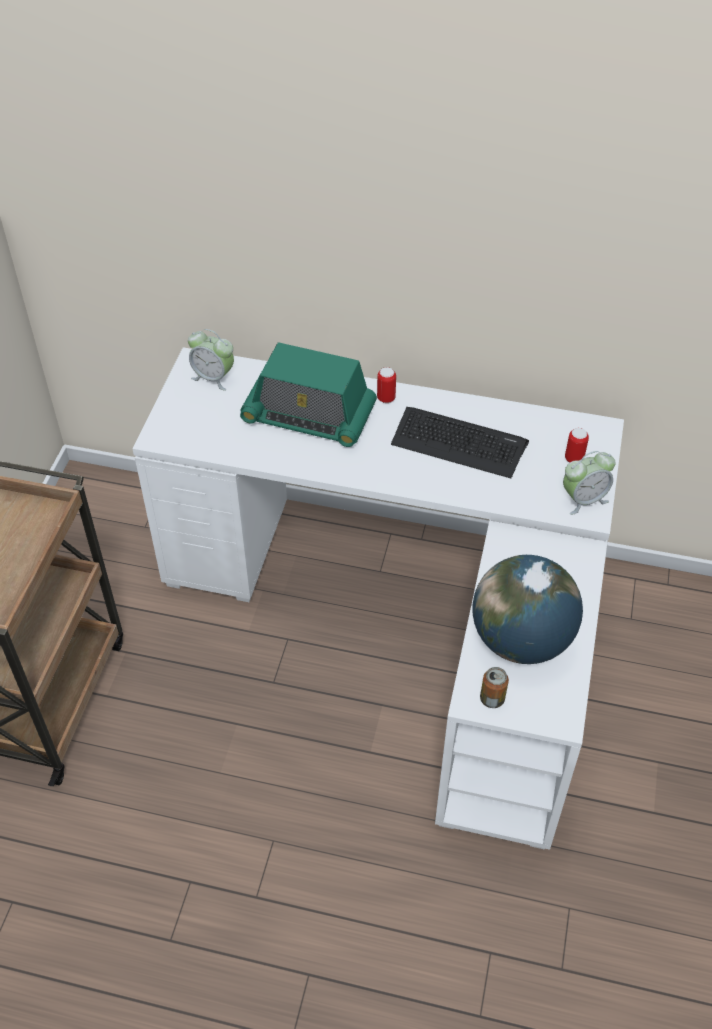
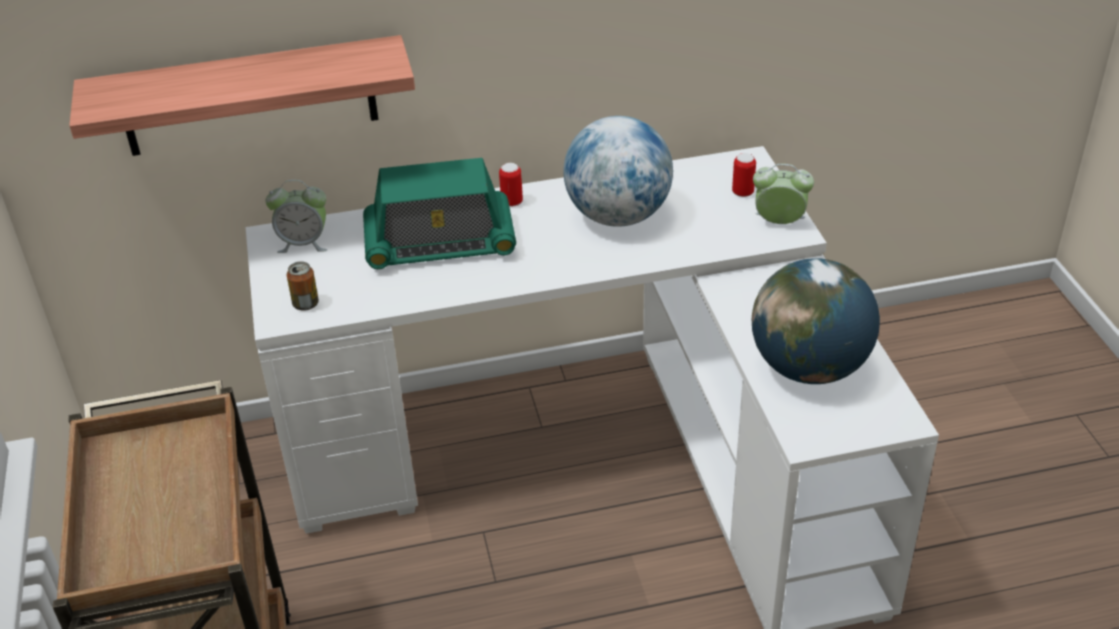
camera: 25 degrees left, 10 degrees down
keyboard [391,407,529,479] -> globe [563,116,673,227]
can [480,667,509,708] -> can moved to [287,261,319,311]
alarm clock [563,451,616,515] -> alarm clock turned 120 degrees counterclockwise [753,164,814,224]
none -> shelf [69,35,415,156]

